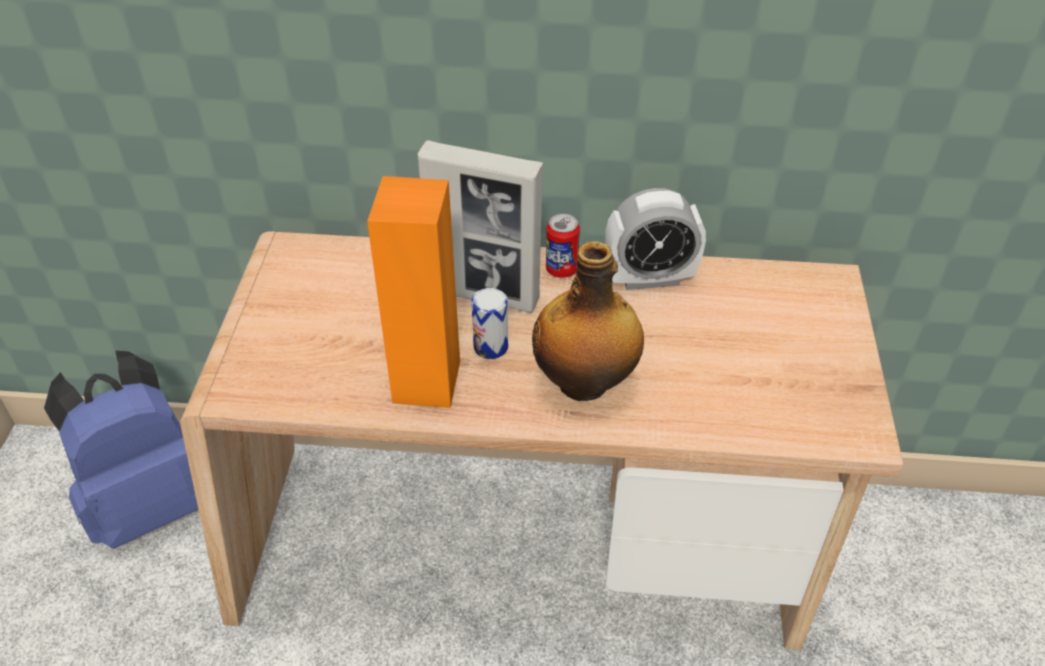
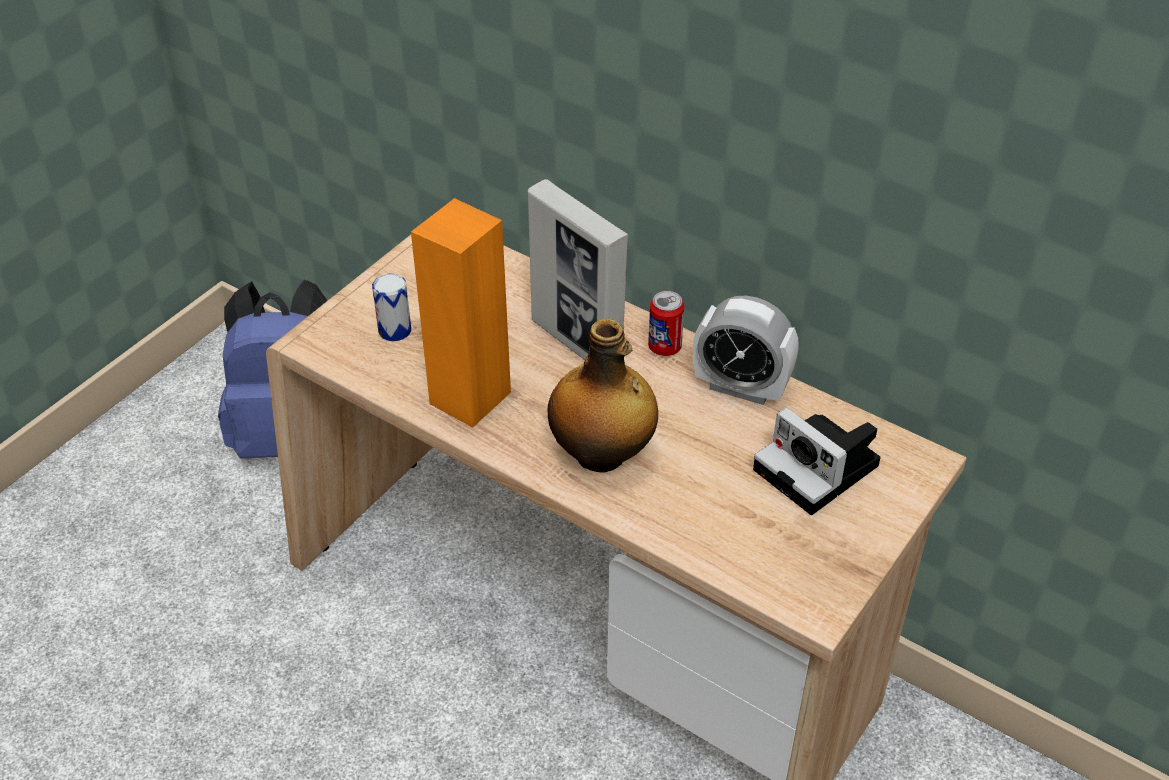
camera: 30 degrees right, 0 degrees up
can [471,288,508,359] -> can moved to [372,273,411,341]
none -> camera [753,408,881,515]

